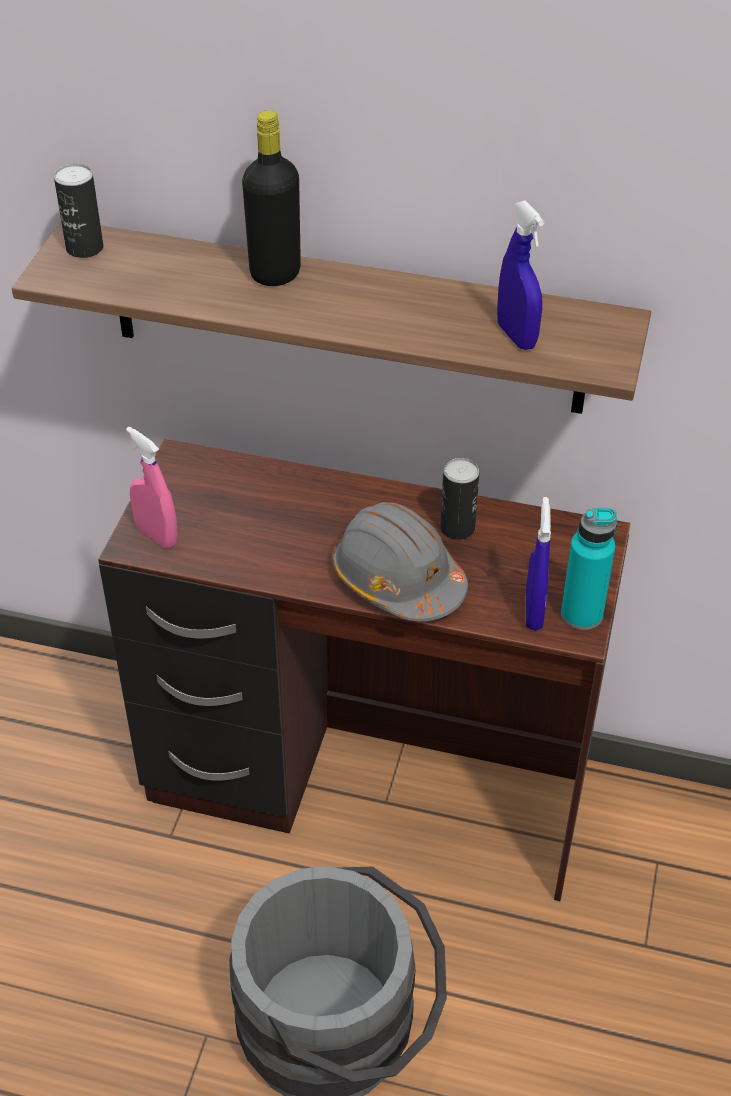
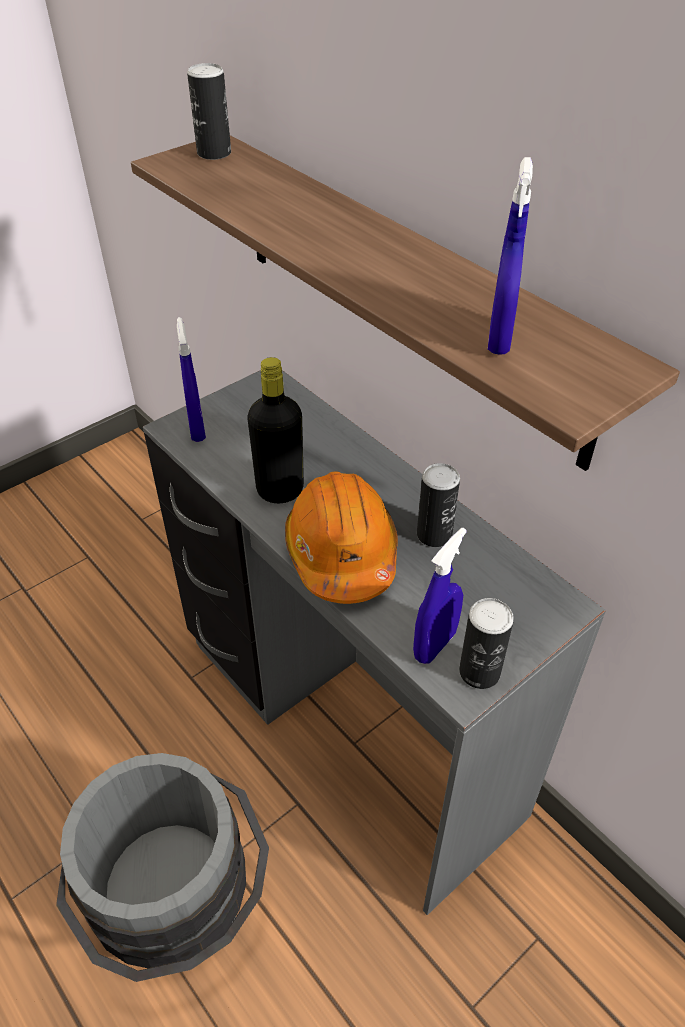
camera: 35 degrees right, 0 degrees up
brown desk [98,439,631,901] -> grey desk [143,370,606,915]
pink spray bottle [126,427,178,549] -> blue spray bottle [177,317,206,442]
black bottle [242,110,301,286] -> black bottle moved to [247,357,304,503]
grey hard hat [332,502,468,621] -> orange hard hat [285,472,398,604]
turquoise bottle [561,507,617,630] -> can [459,598,514,689]

